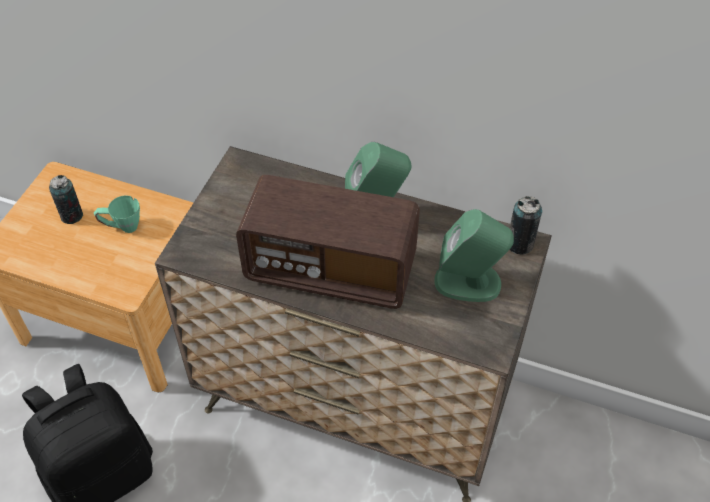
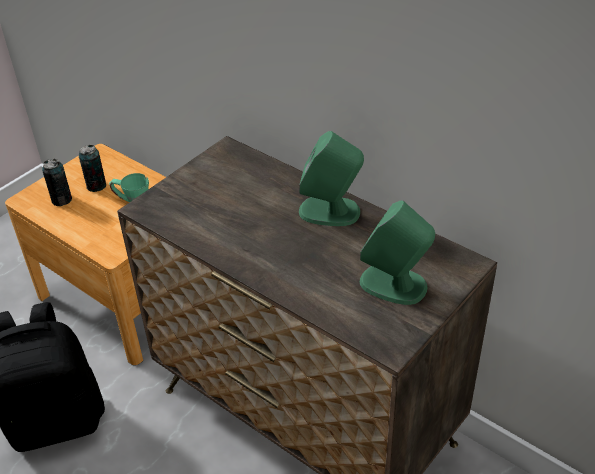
camera: 20 degrees right, 10 degrees down
radio [236,175,420,309] -> none
can [510,196,542,255] -> can moved to [42,159,72,206]

